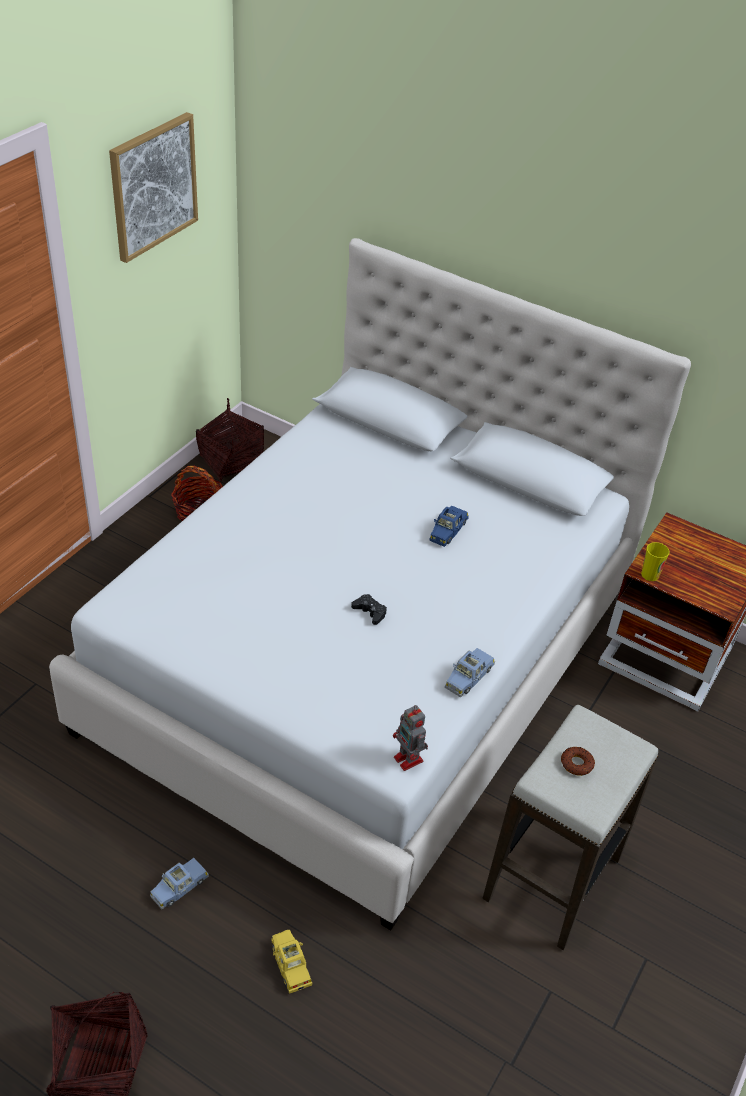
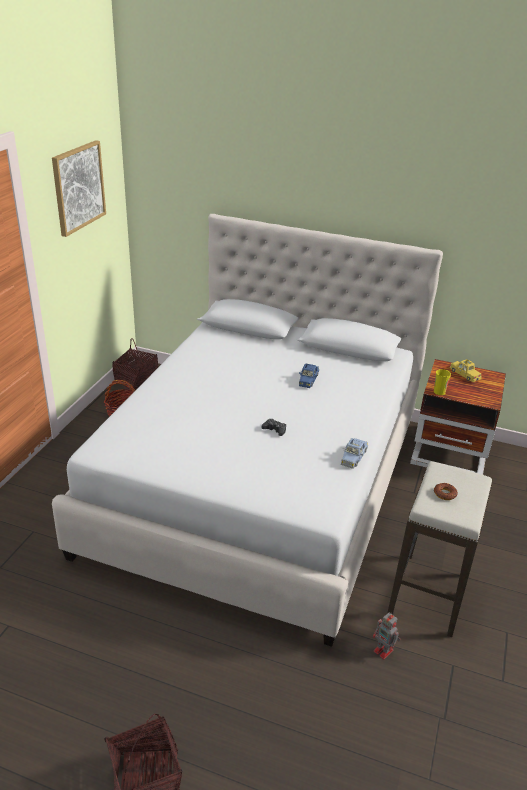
camera: 10 degrees left, 10 degrees down
blue toy car [150,858,209,909] -> none
yellow toy car [272,930,312,994] -> yellow toy car moved to [450,359,482,382]
toy robot [393,705,428,771] -> toy robot moved to [373,613,400,659]

